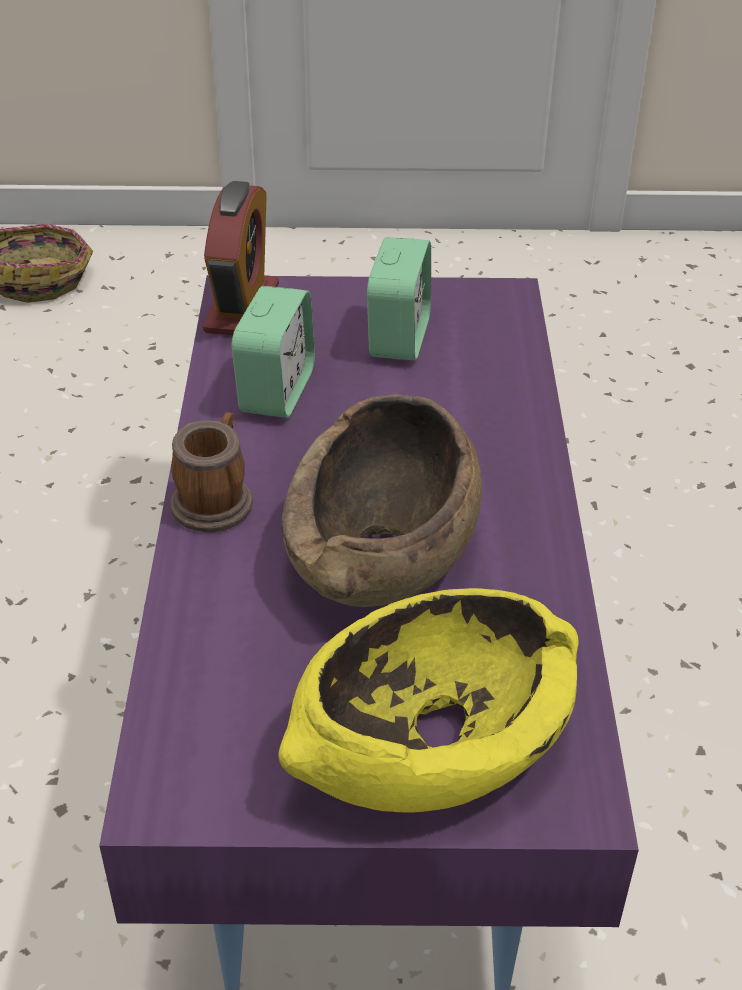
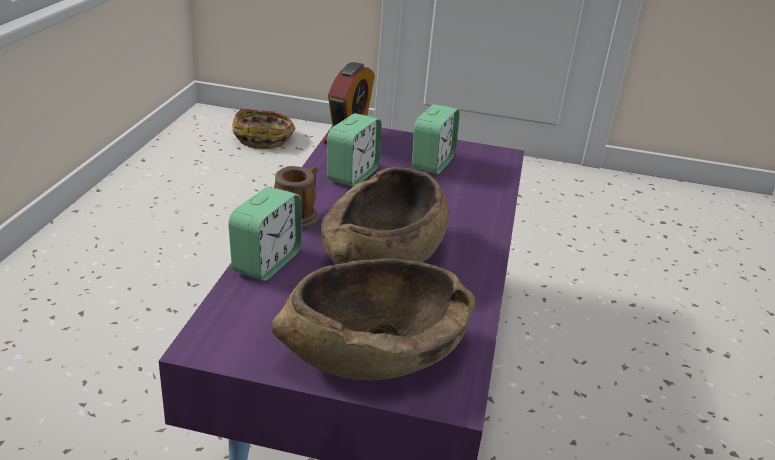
camera: 10 degrees right, 10 degrees down
yellow bowl [278,588,579,812] -> brown bowl [271,259,475,380]
none -> alarm clock [228,187,302,281]

